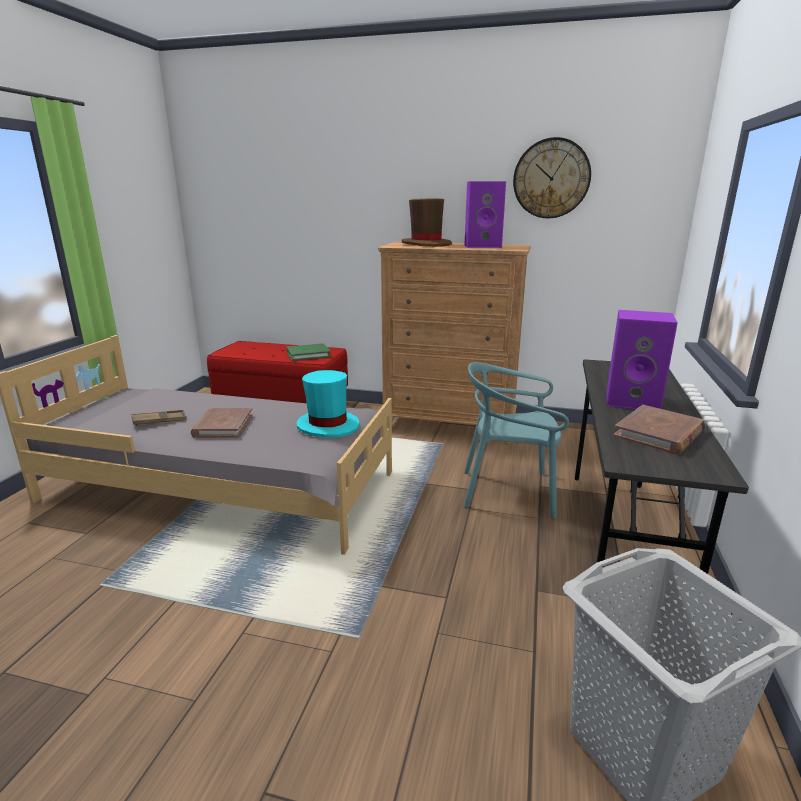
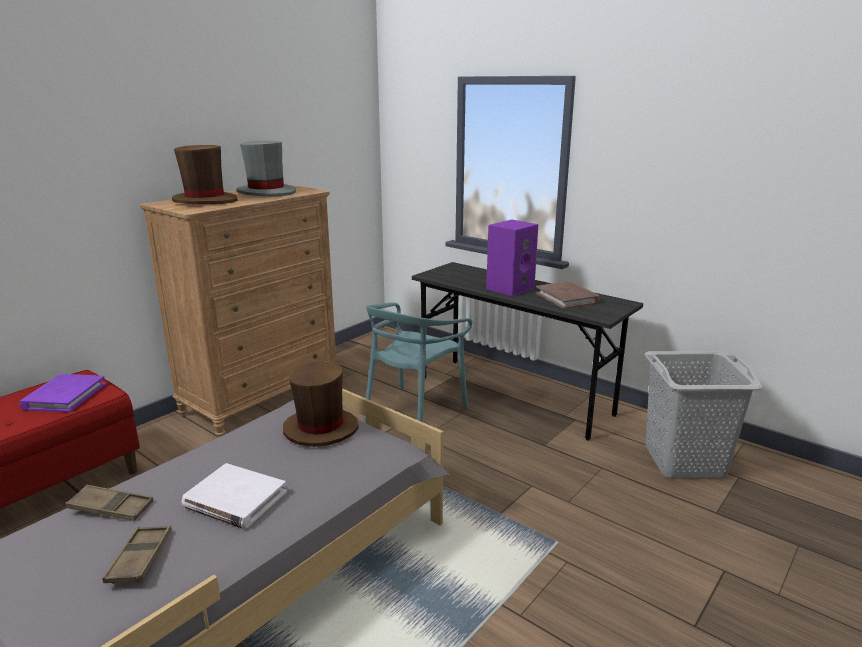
camera: 65 degrees left, 0 degrees up
brown book [191,408,253,438] -> white book [181,463,287,529]
green book [287,343,331,361] -> purple book [19,374,106,412]
turquoise hat [297,370,360,437] -> brown hat [283,361,359,447]
purple speaker [465,181,506,248] -> grey hat [236,141,296,197]
wall clock [513,137,591,218] -> none
none -> brown tray [65,485,153,521]

